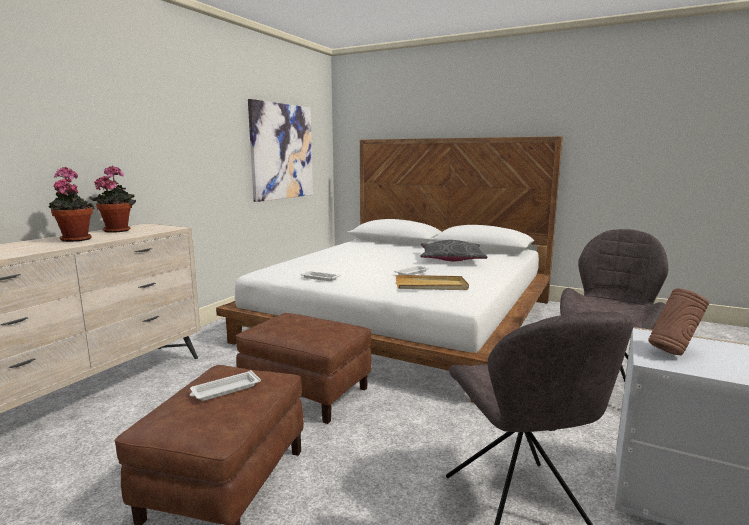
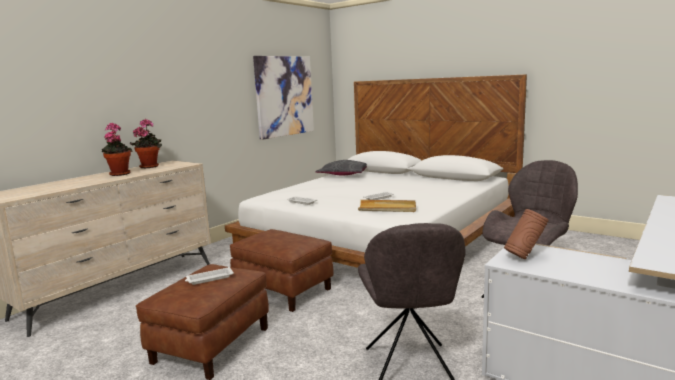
camera: 10 degrees right, 0 degrees up
grey pillow [420,240,488,261] -> grey pillow moved to [315,160,367,176]

